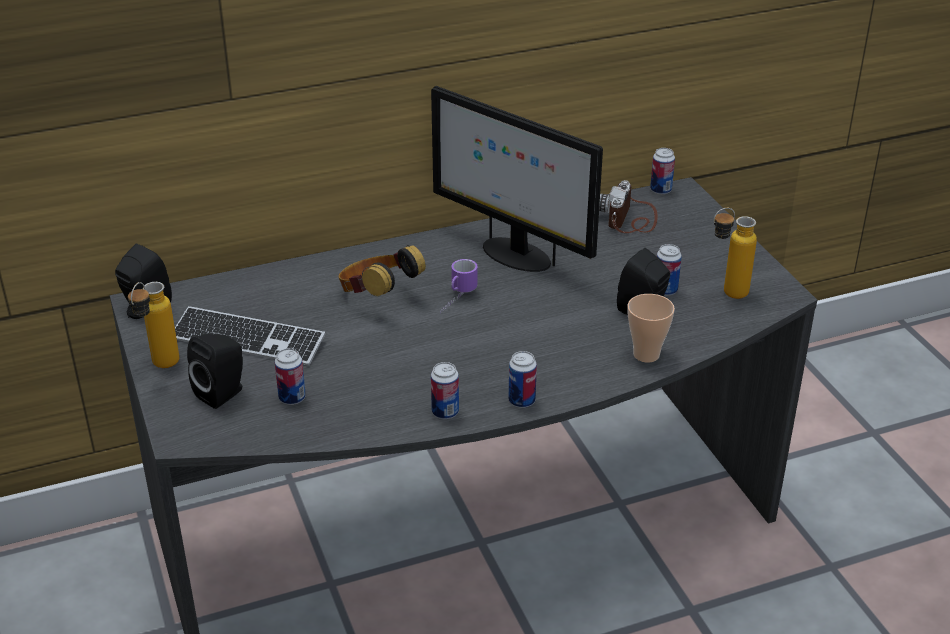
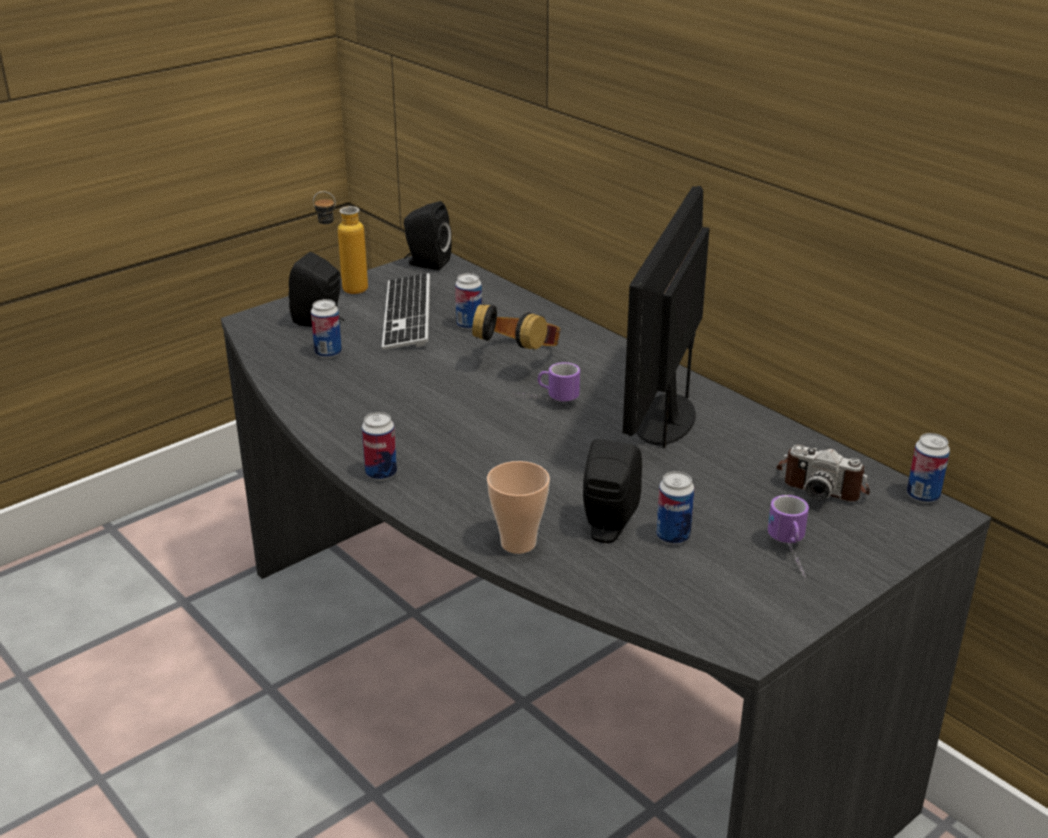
camera: 70 degrees right, 5 degrees down
can [431,362,459,419] -> can moved to [455,273,482,330]
camera [599,180,658,233] -> camera turned 150 degrees counterclockwise [776,445,870,501]
bottle [714,208,757,299] -> none
none -> mug [768,495,809,580]

